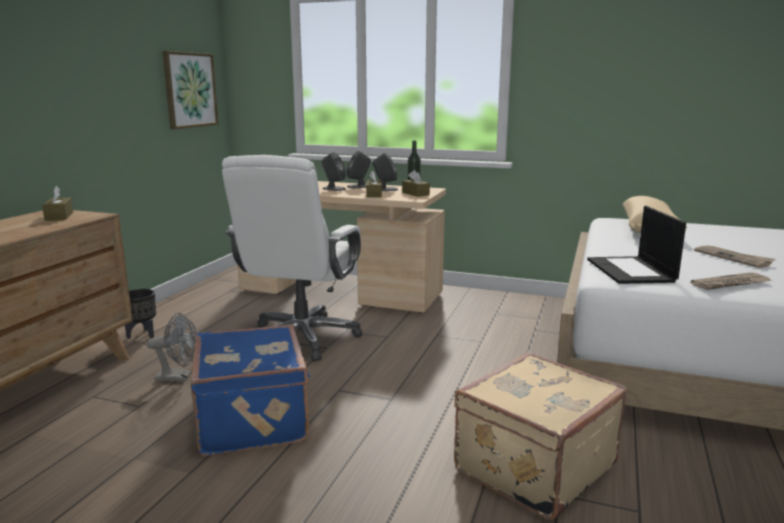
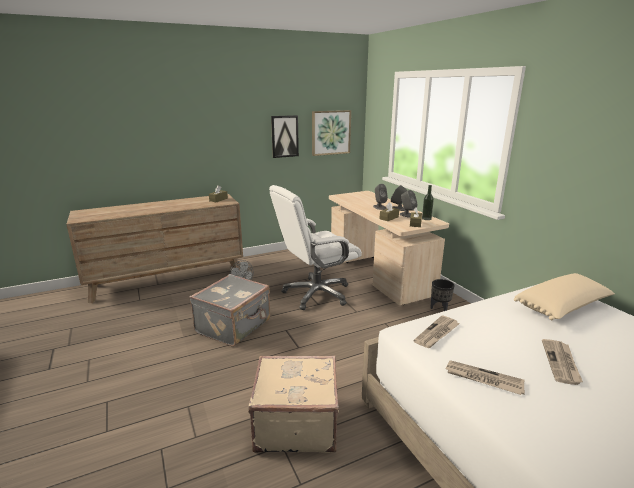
camera: 45 degrees right, 5 degrees up
black planter [125,289,156,339] -> black planter moved to [430,279,454,311]
blue suitcase [191,325,311,456] -> grey suitcase [189,274,270,347]
laptop [587,206,686,284] -> newspaper [413,315,460,348]
none -> picture [271,115,299,158]

